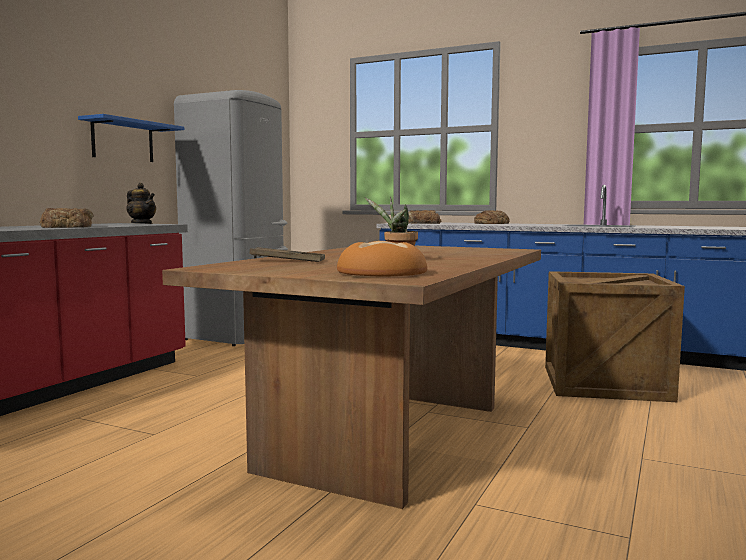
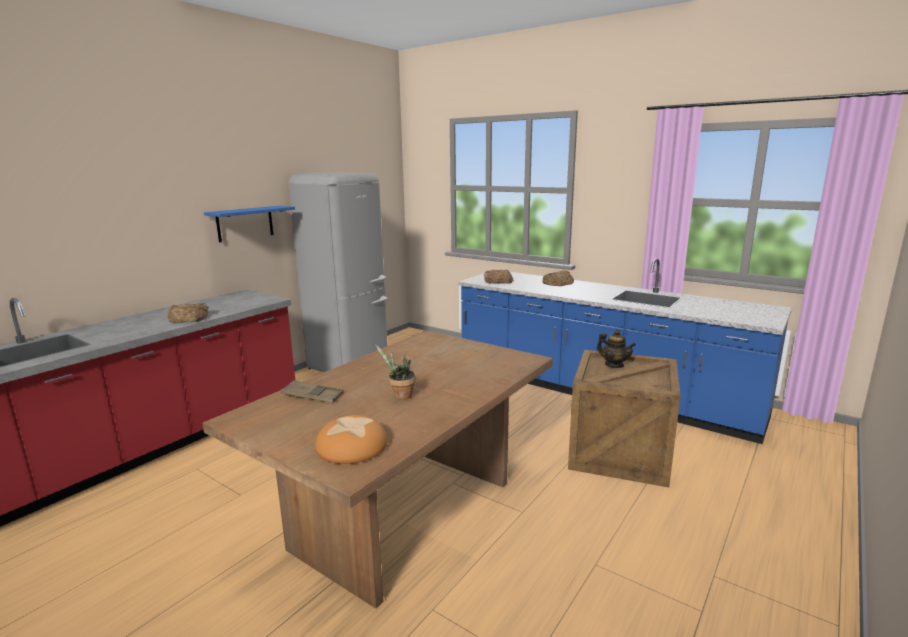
camera: 10 degrees right, 10 degrees up
teapot [126,183,156,224] -> teapot moved to [597,330,636,368]

